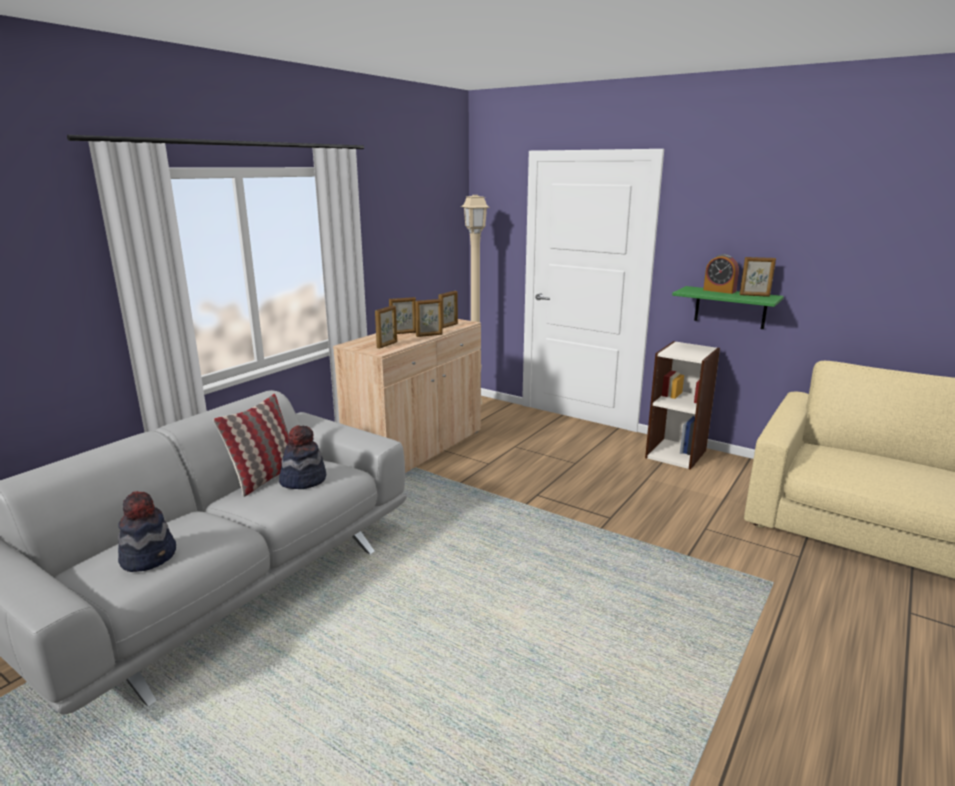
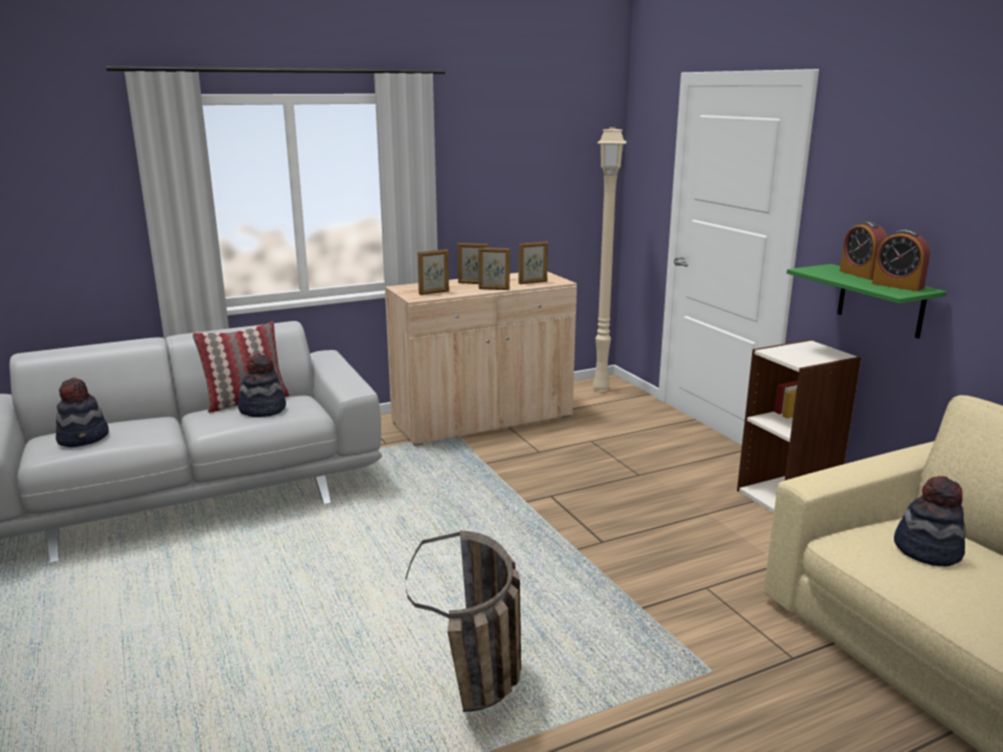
camera: 30 degrees right, 0 degrees up
picture frame [740,257,776,297] -> alarm clock [872,230,930,291]
none -> basket [405,531,521,712]
none -> hat [894,476,966,567]

